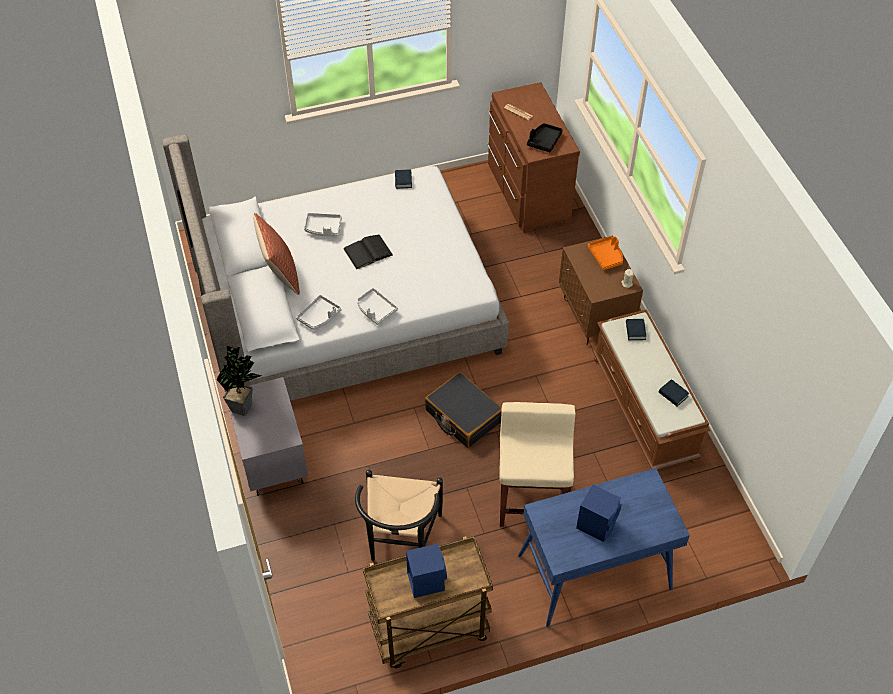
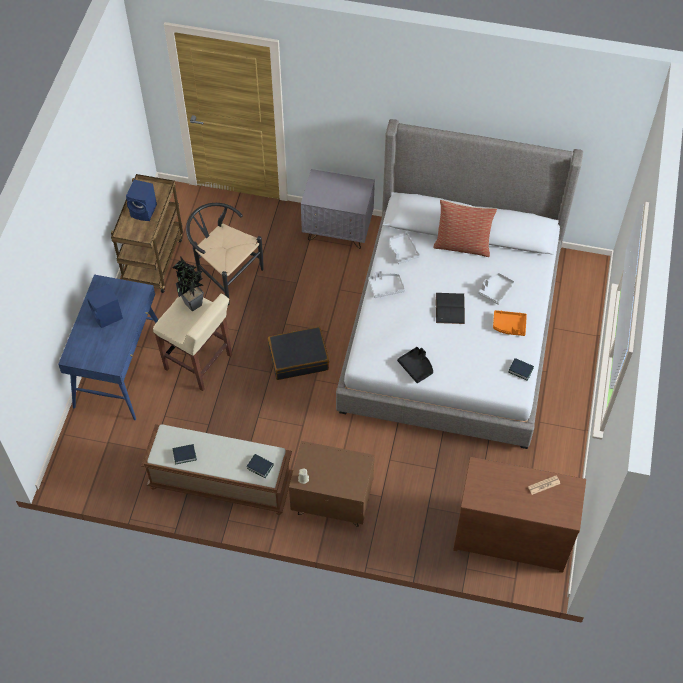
camera: 120 degrees right, 5 degrees up
potted plant [216,346,261,416] -> potted plant moved to [172,256,204,311]
black tray [527,123,563,152] -> black tray moved to [397,347,433,383]
orange tray [588,236,623,270] -> orange tray moved to [493,310,527,336]

